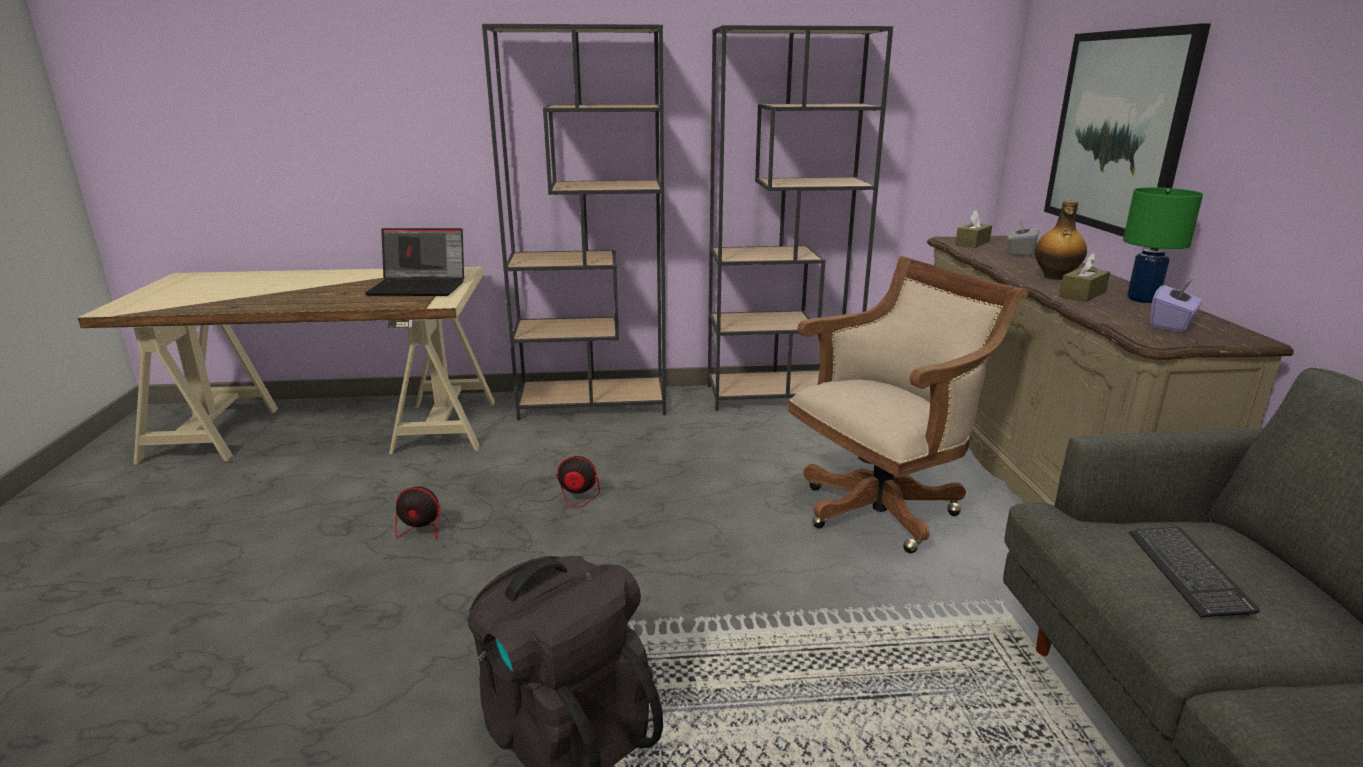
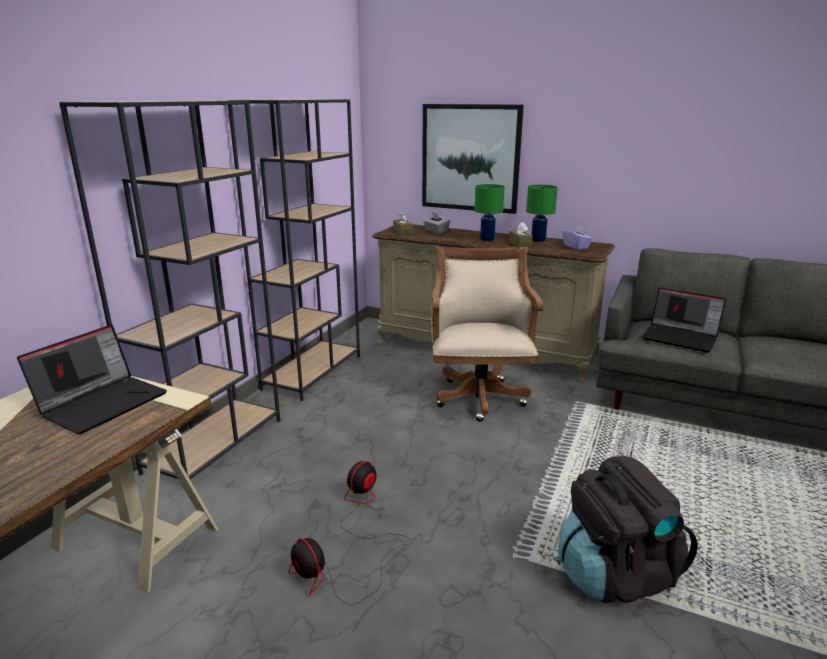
camera: 60 degrees left, 0 degrees up
fan [395,485,494,539] -> fan turned 105 degrees clockwise [289,538,394,605]
bottle [1035,201,1087,280] -> green table lamp [474,184,505,241]
keyboard [1129,527,1260,617] -> laptop [642,288,726,353]

